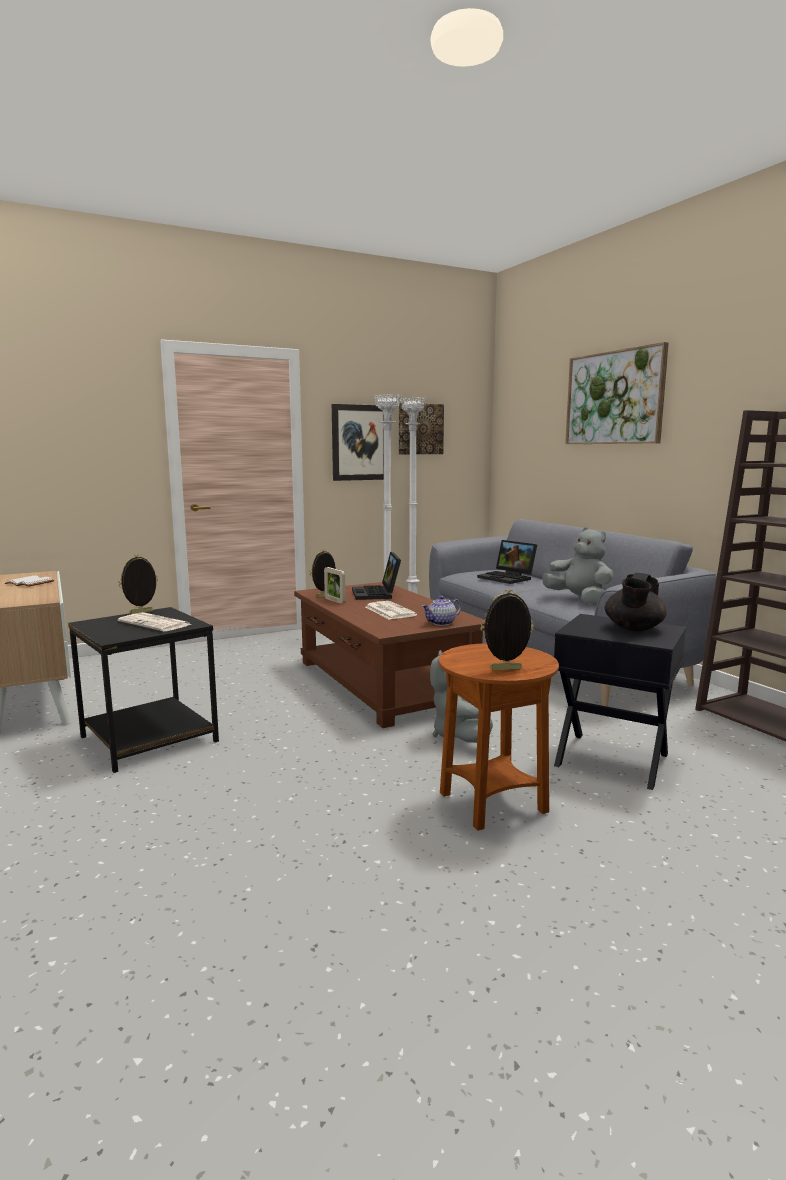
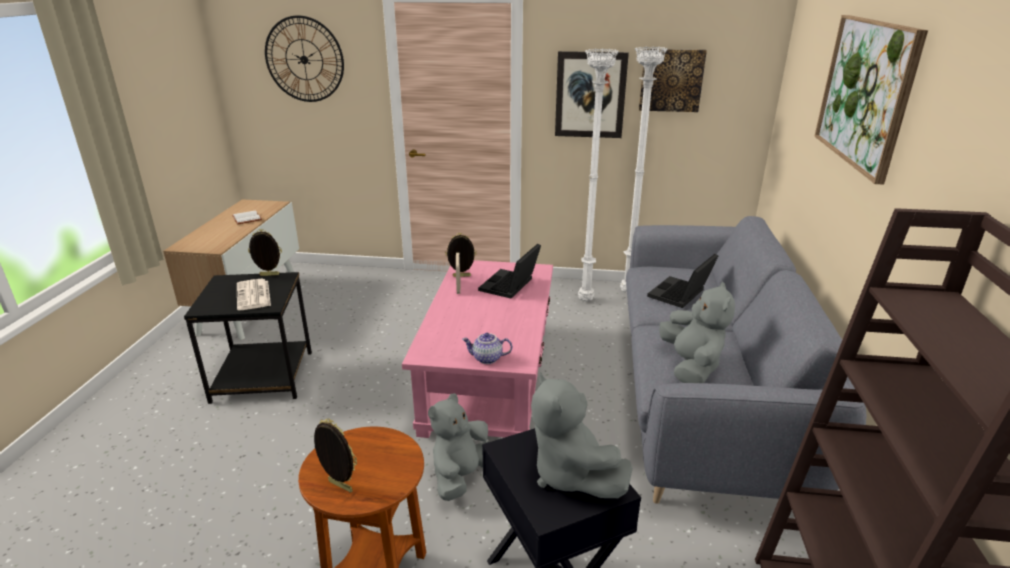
camera: 35 degrees right, 15 degrees up
brown coffee table [294,582,485,728] -> pink coffee table [402,260,553,438]
newspaper [365,601,417,620] -> none
laptop [477,540,537,584] -> laptop turned 45 degrees clockwise [647,254,718,308]
black teapot [605,573,667,631] -> grey plush toy [531,372,633,498]
none -> wall clock [265,15,344,102]

